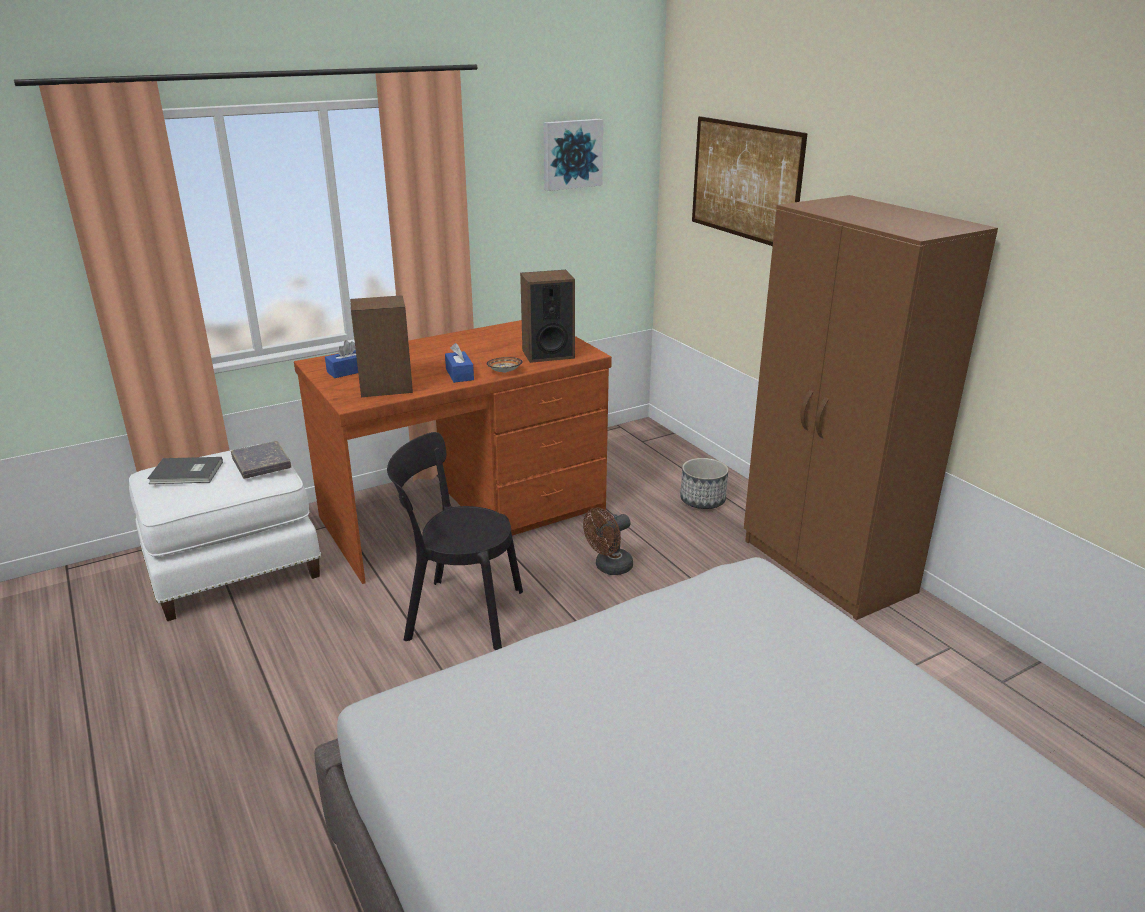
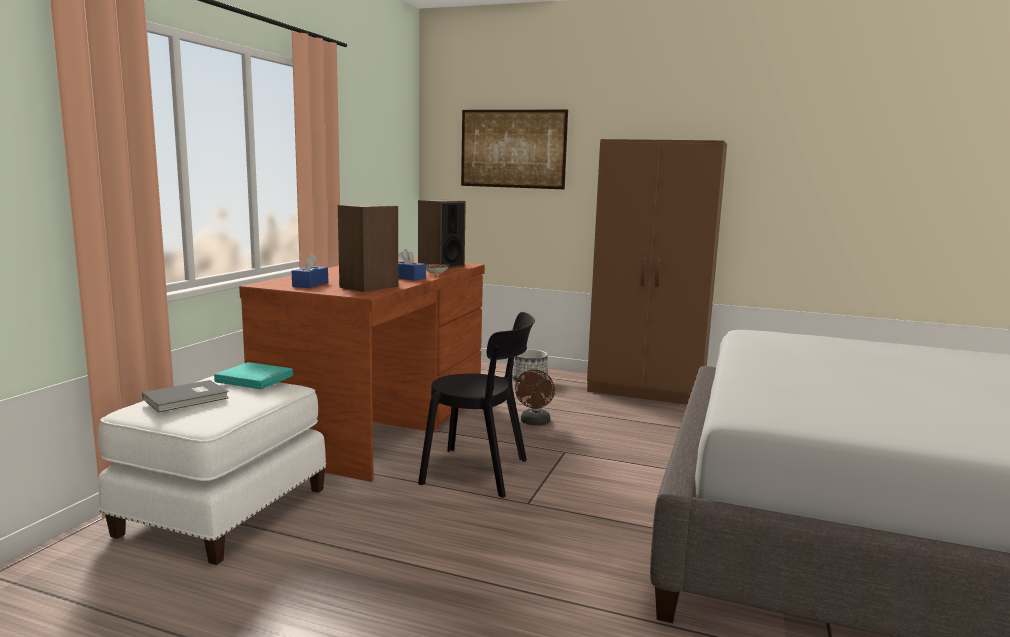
camera: 40 degrees left, 15 degrees down
grey book [231,441,291,479] -> turquoise book [214,362,293,389]
black chair [387,432,523,650] -> black chair turned 135 degrees counterclockwise [418,312,535,498]
picture [544,119,603,191] -> none

